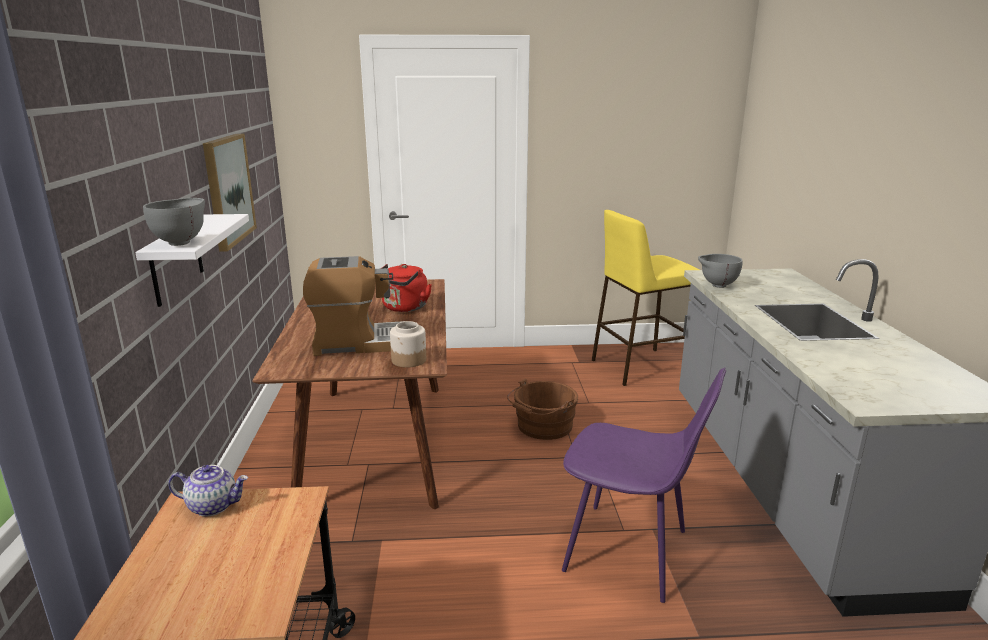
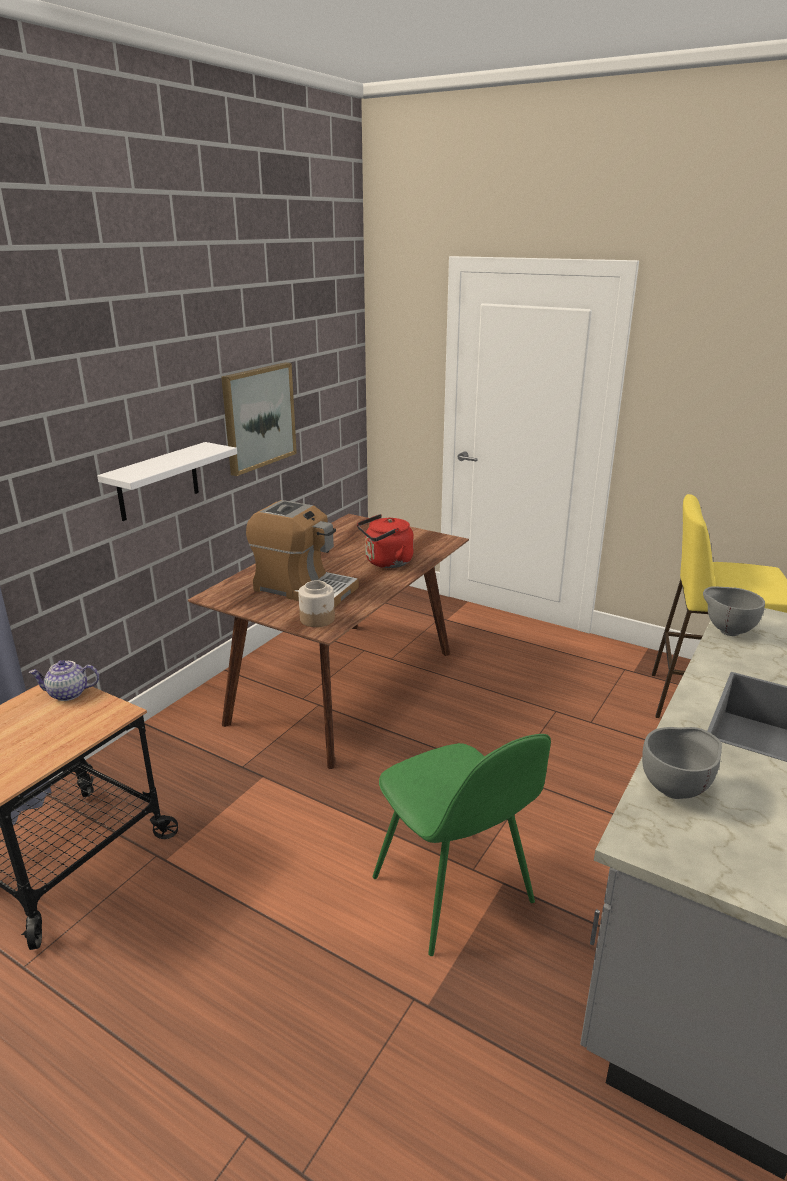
camera: 35 degrees right, 5 degrees up
grey bowl [143,198,205,246] -> grey bowl moved to [642,727,722,799]
teapot [168,465,248,516] -> teapot turned 135 degrees clockwise [29,660,99,701]
brown bucket [507,379,578,440] -> none
purple chair [562,367,726,603] -> green chair [372,734,551,956]

